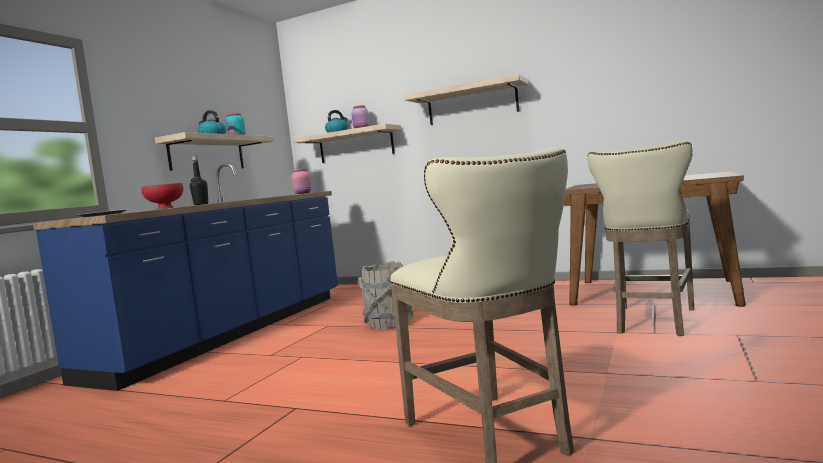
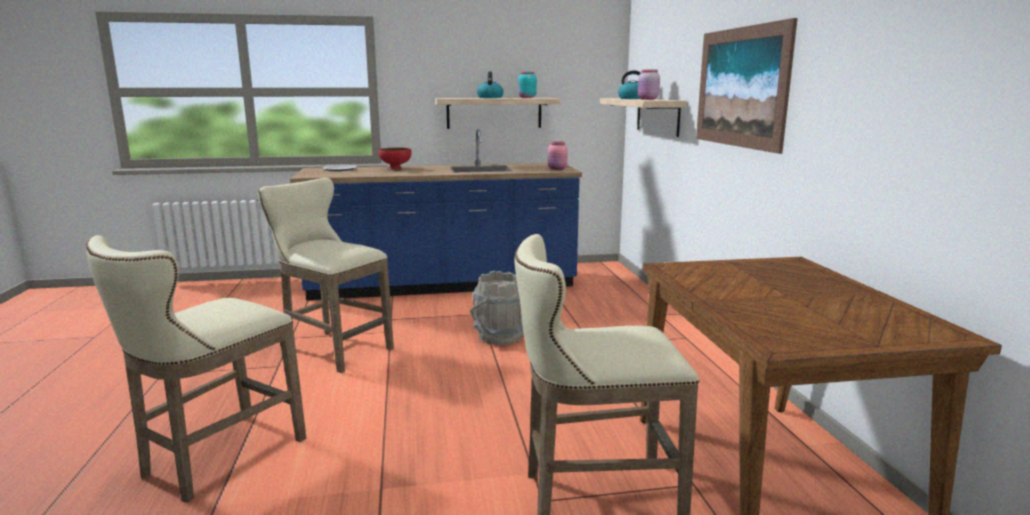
camera: 55 degrees right, 10 degrees up
black bottle [190,156,208,205] -> none
shelf [404,74,529,125] -> picture [696,18,798,154]
none -> beige stool [258,178,394,373]

